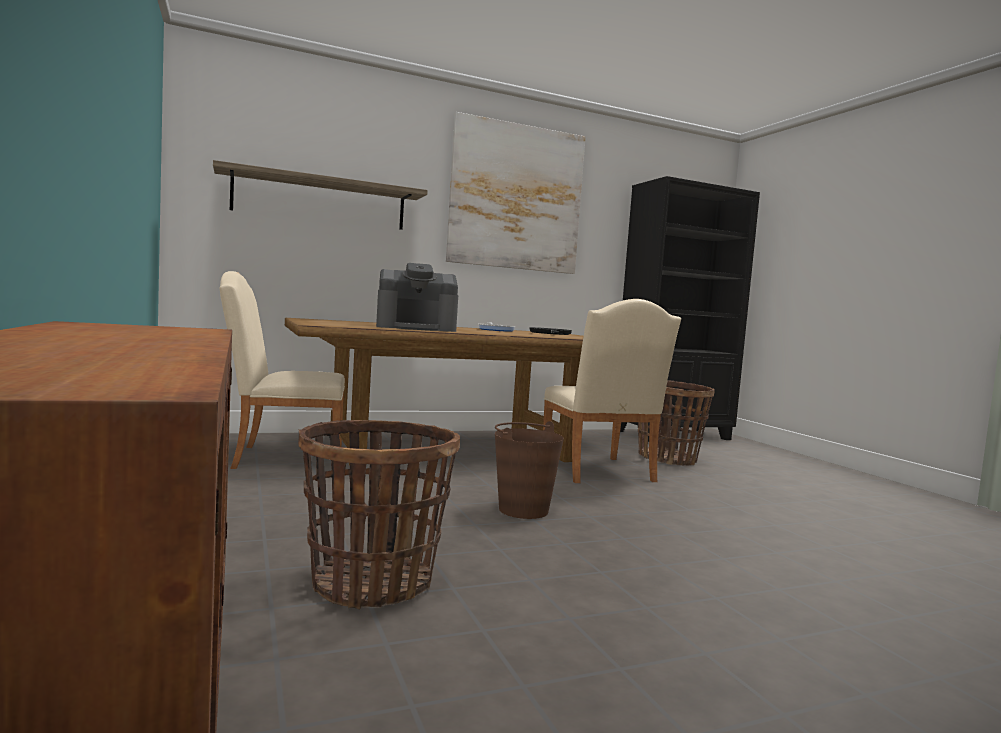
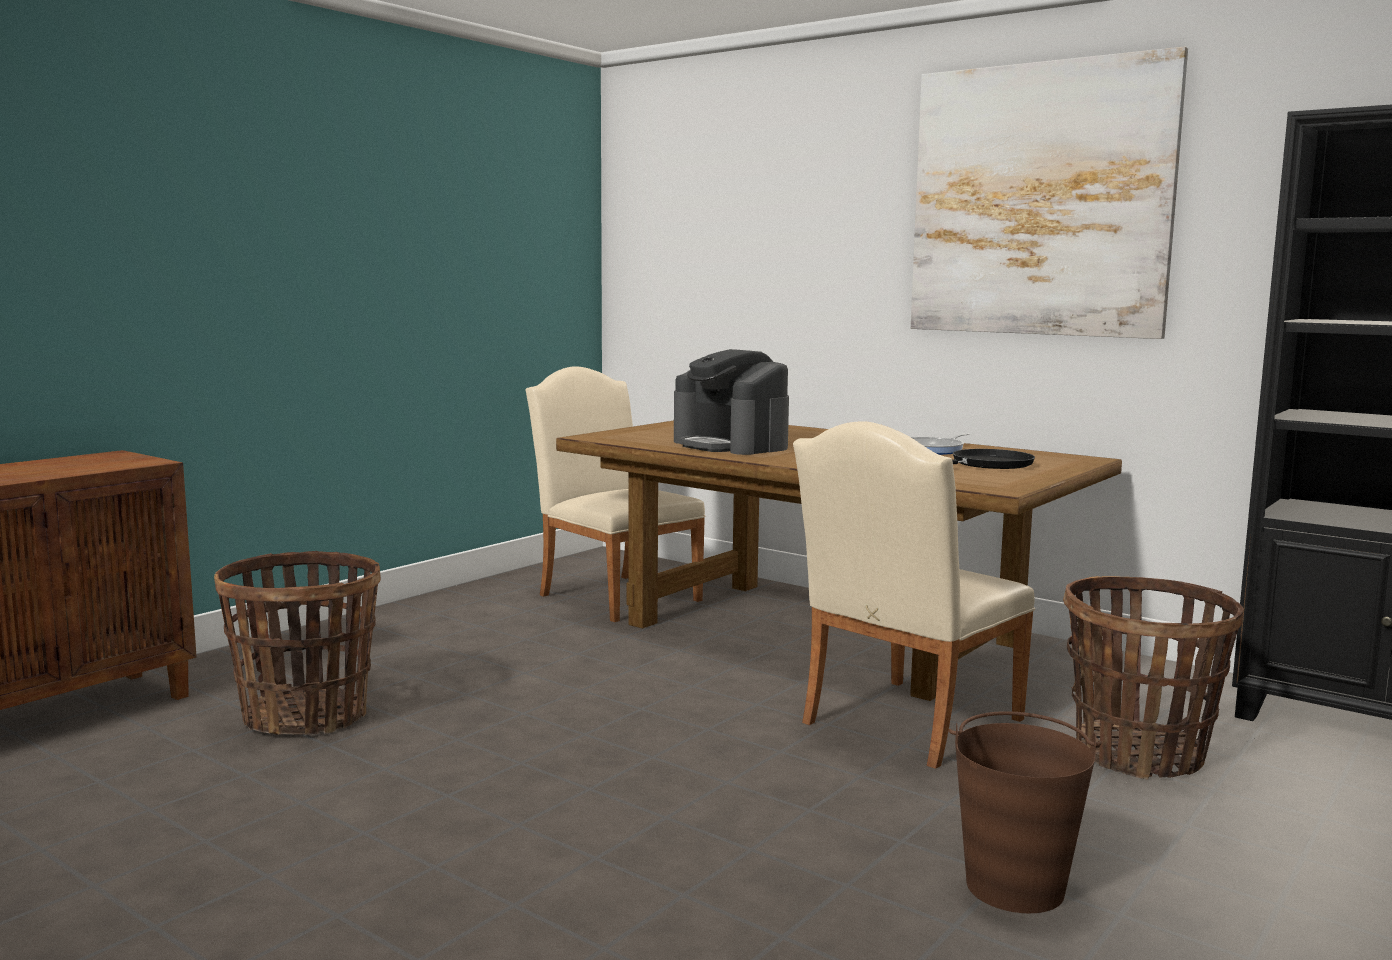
camera: 60 degrees right, 5 degrees up
shelf [213,160,428,230] -> none
brown bucket [495,421,564,519] -> brown bucket moved to [948,711,1102,913]

